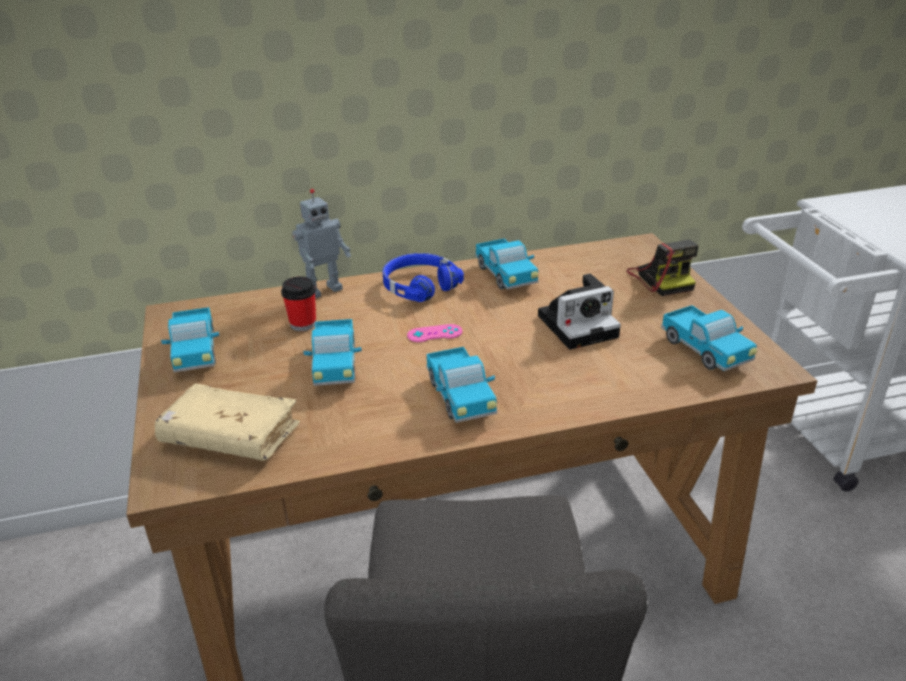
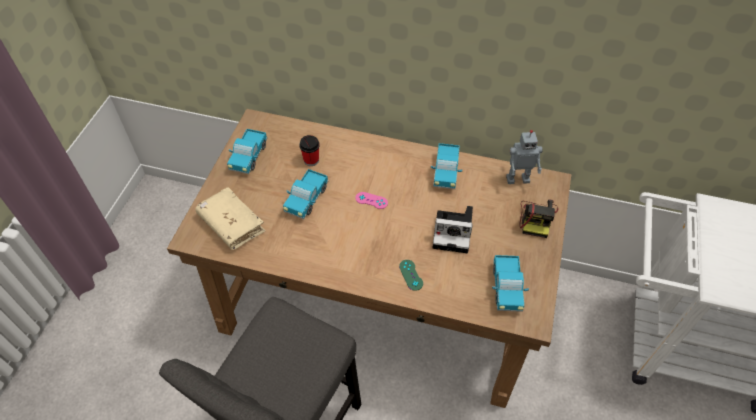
camera: 30 degrees right, 20 degrees up
toy robot [292,189,351,298] -> toy robot moved to [506,130,543,184]
blue headphones [383,253,464,302] -> none
toy truck [426,347,497,423] -> none
none -> green game controller [399,260,423,291]

